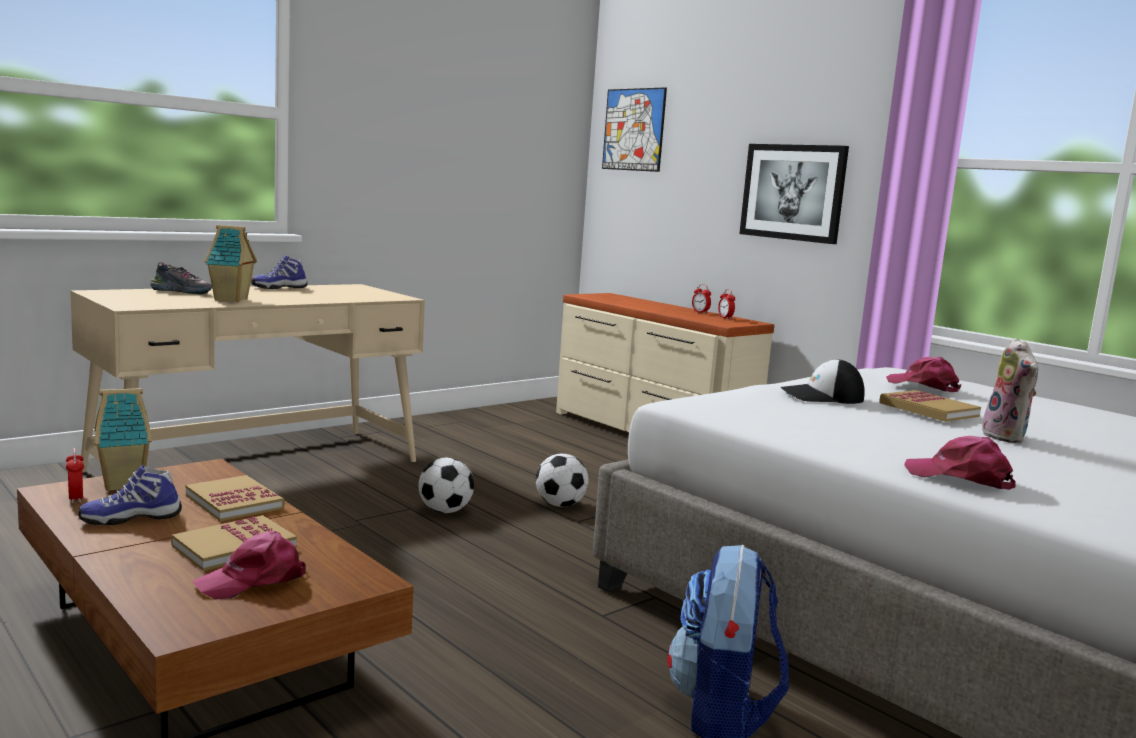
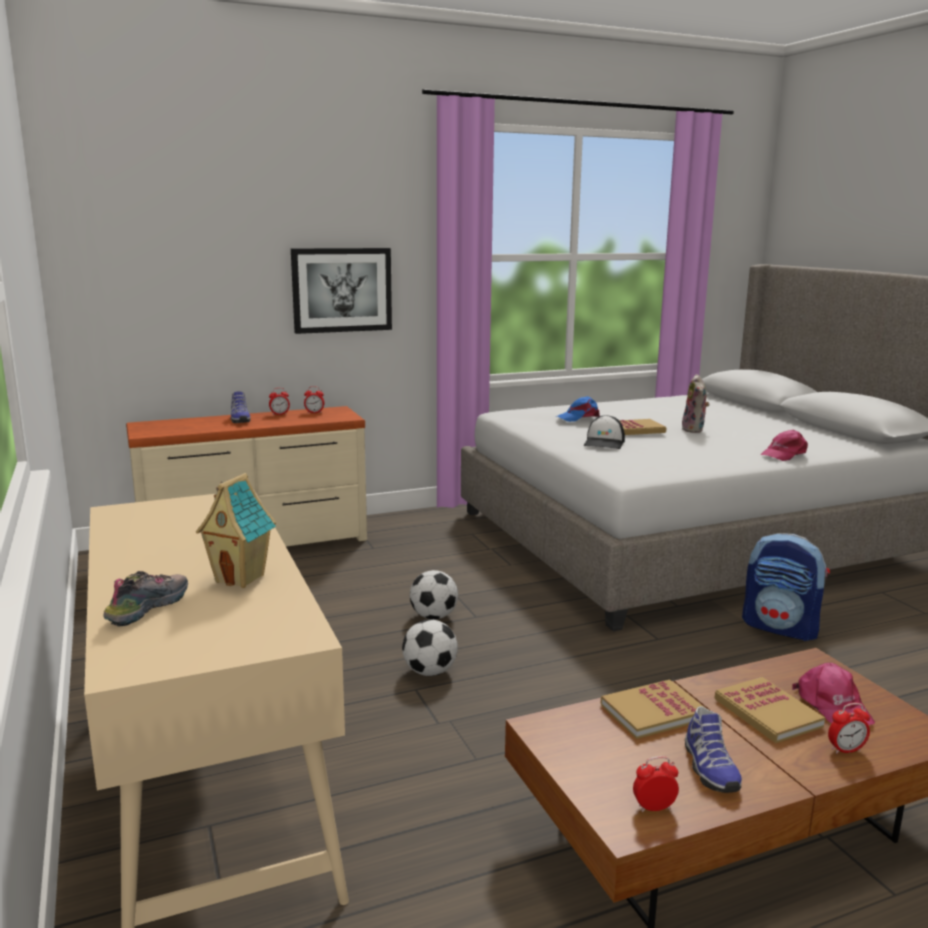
camera: 70 degrees left, 5 degrees up
toy house [94,388,152,491] -> none
shoe [251,255,308,289] -> shoe moved to [230,391,251,423]
picture [602,87,667,172] -> none
pink cap [886,357,961,392] -> blue cap [557,396,600,422]
plush toy [982,338,1038,443] -> plush toy turned 75 degrees clockwise [682,374,710,433]
none -> alarm clock [828,703,870,754]

